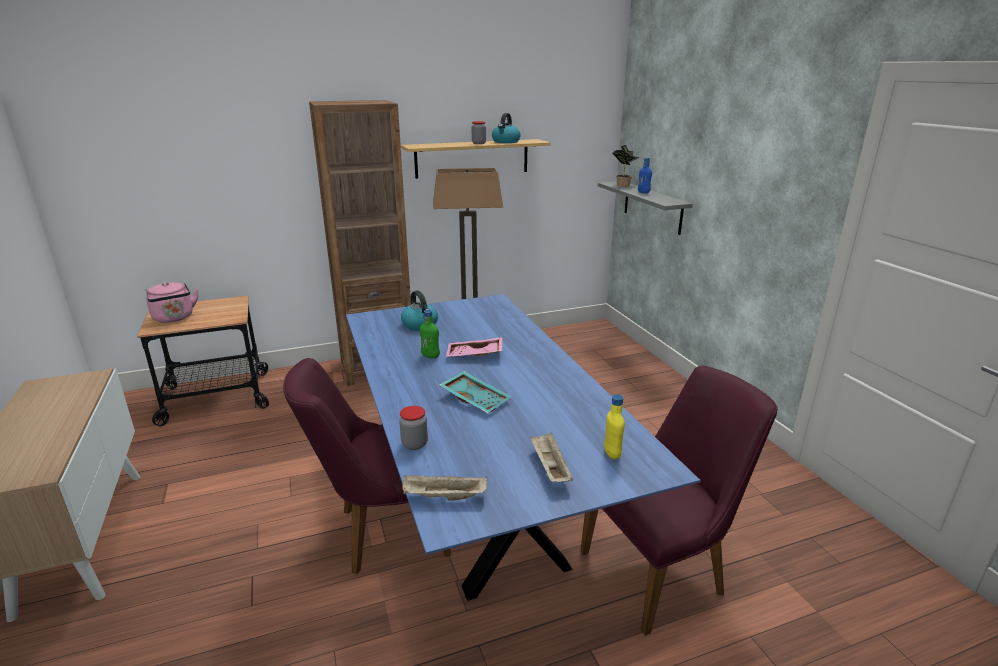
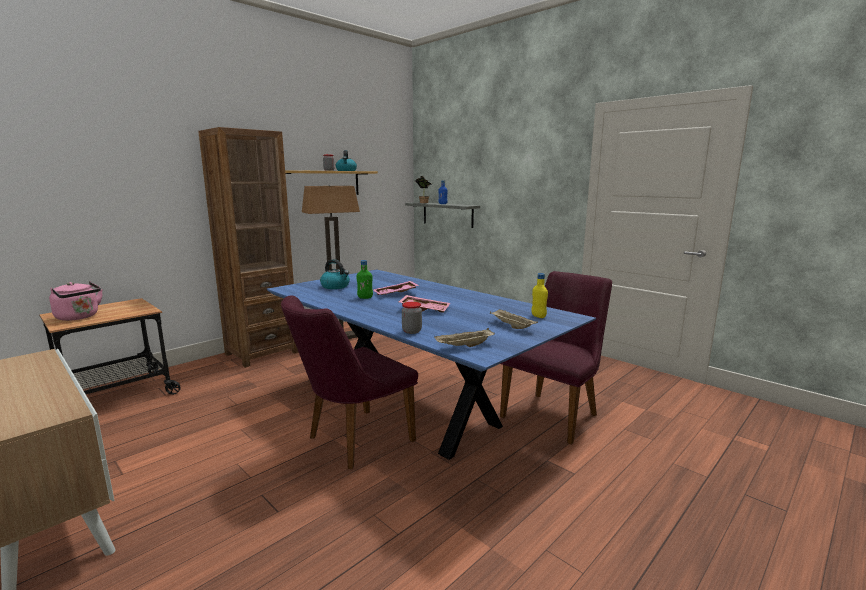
camera: 25 degrees left, 10 degrees down
turquoise tray [439,371,512,413] -> pink tray [399,295,450,313]

